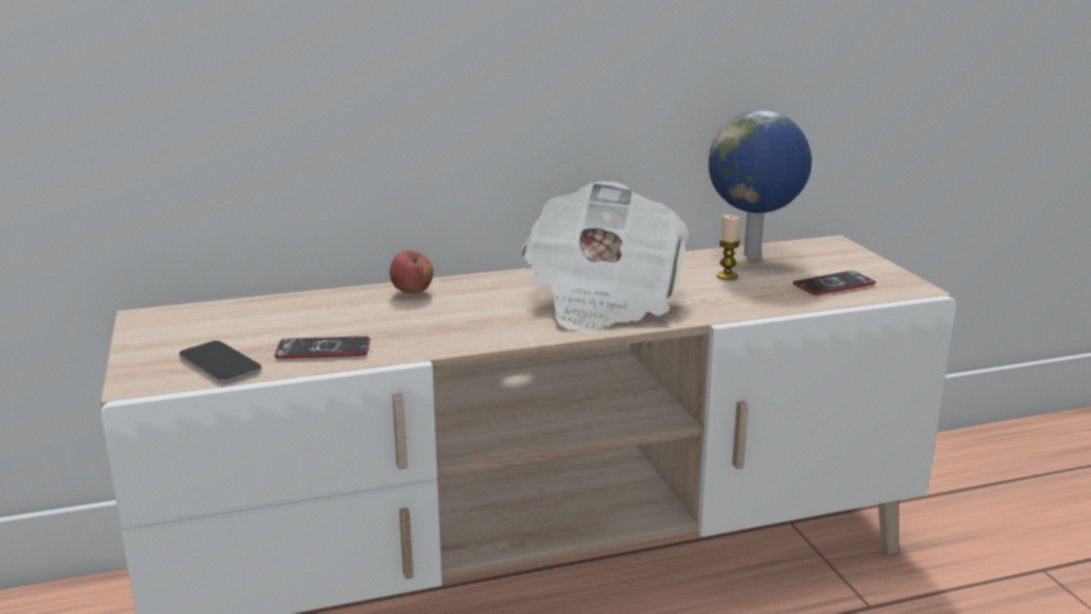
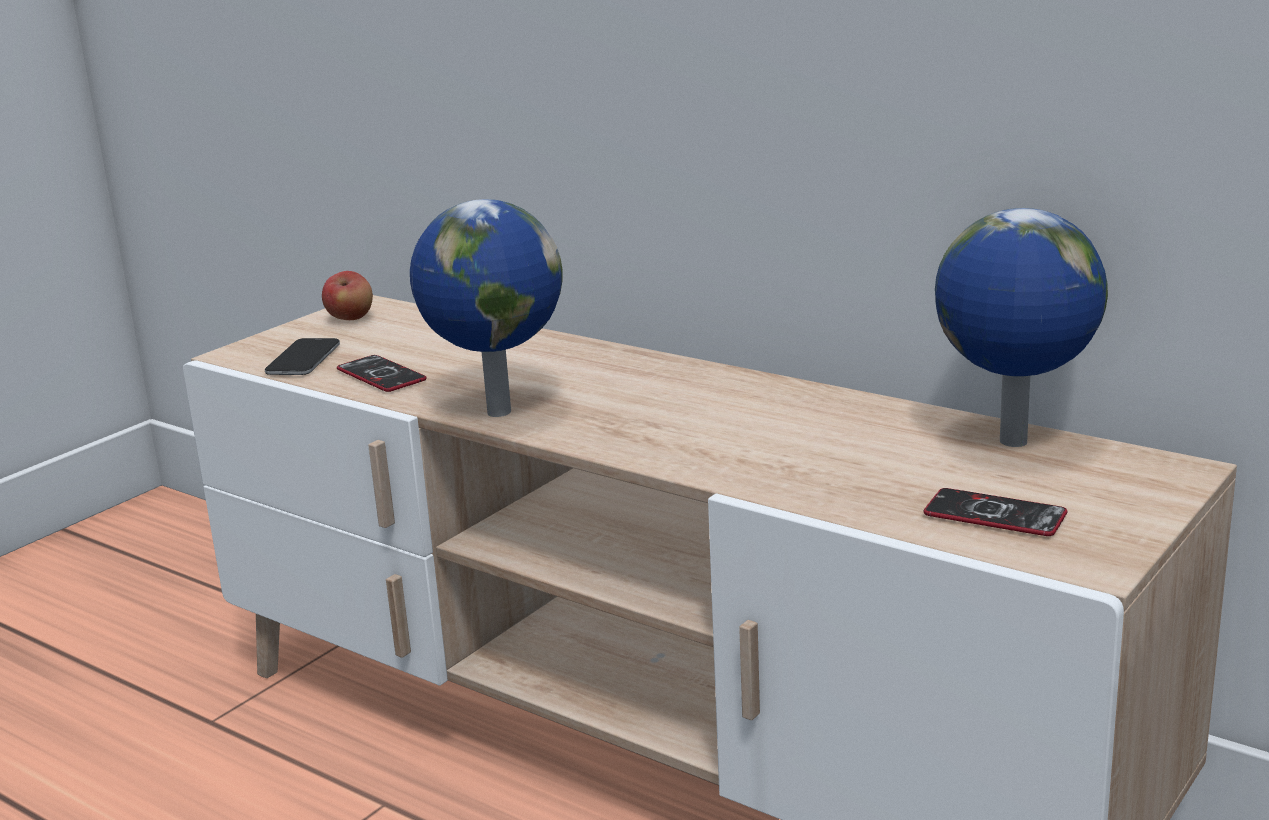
camera: 55 degrees right, 0 degrees up
apple [390,251,433,294] -> apple moved to [322,271,373,320]
newspaper [522,181,689,331] -> none
candle [717,215,741,280] -> none
none -> globe [410,199,563,417]

